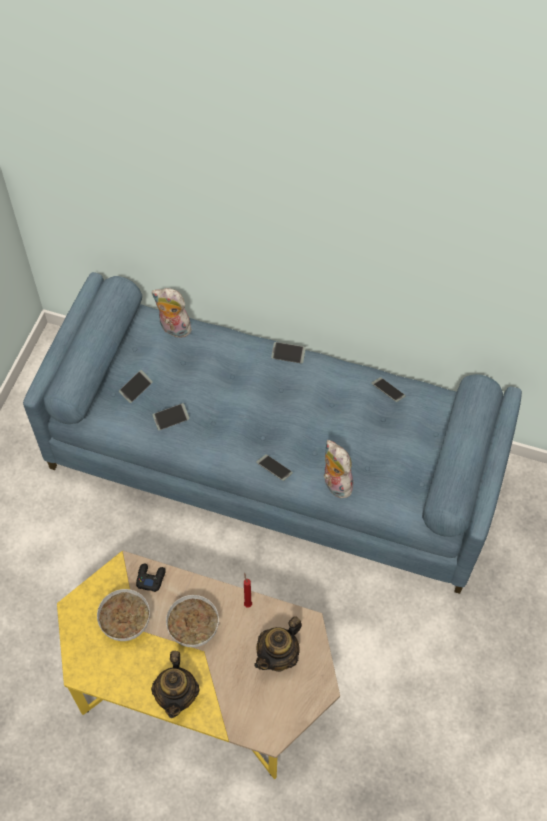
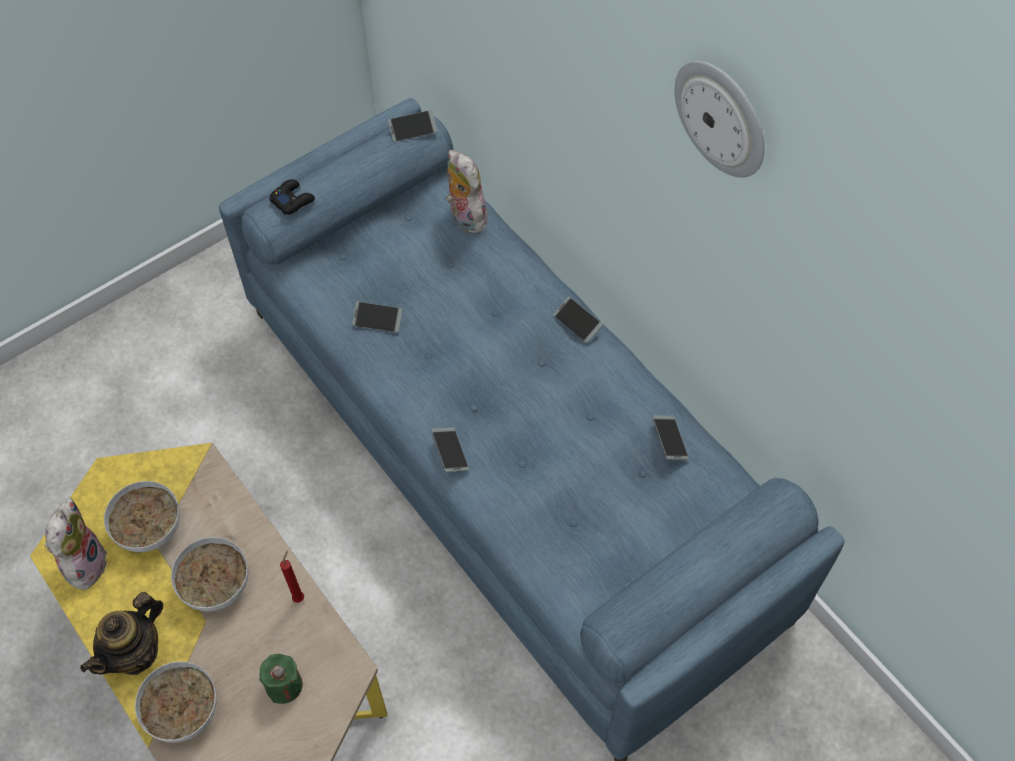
camera: 35 degrees right, 0 degrees up
phone [119,370,153,403] -> phone moved to [388,110,437,142]
black game controller [136,564,166,592] -> black game controller moved to [270,179,315,215]
teapot [254,616,302,672] -> green candle [259,654,303,704]
plush toy [324,440,355,498] -> plush toy moved to [44,498,107,591]
none -> bowl [135,661,217,743]
none -> wall clock [675,61,764,178]

